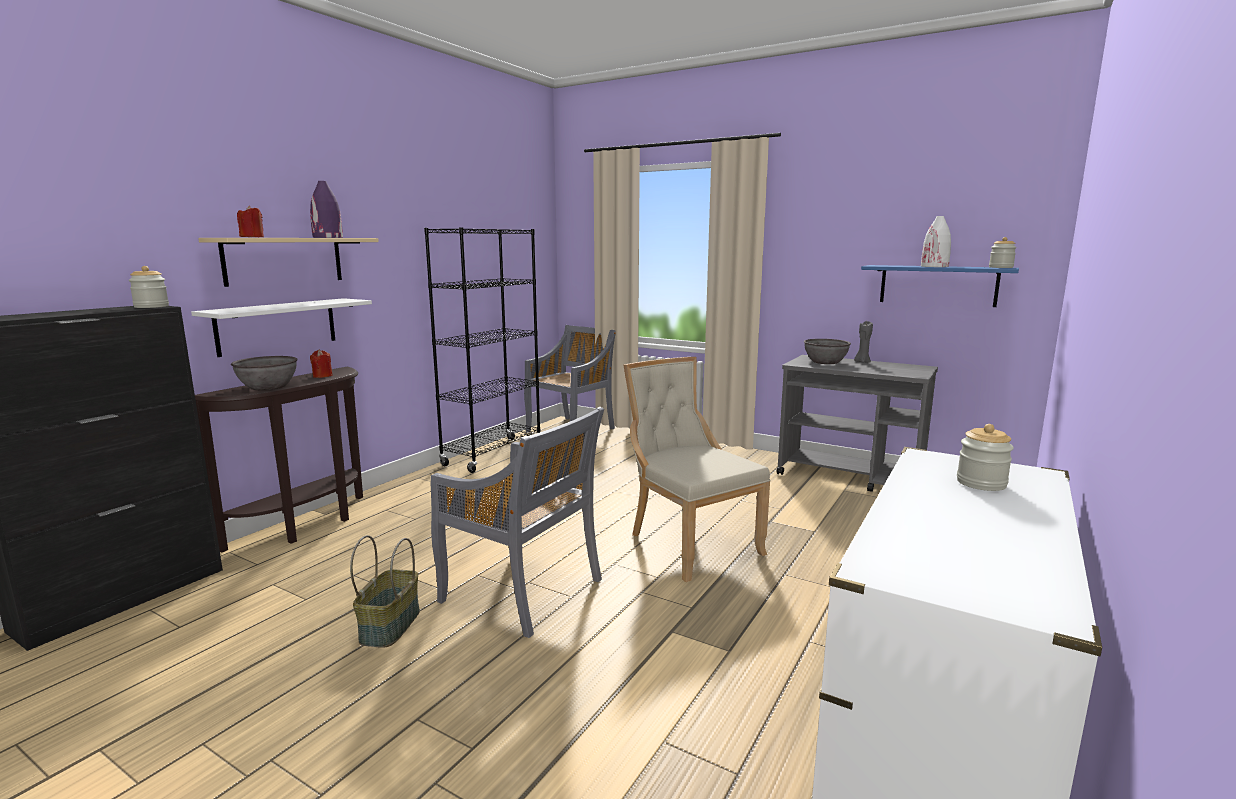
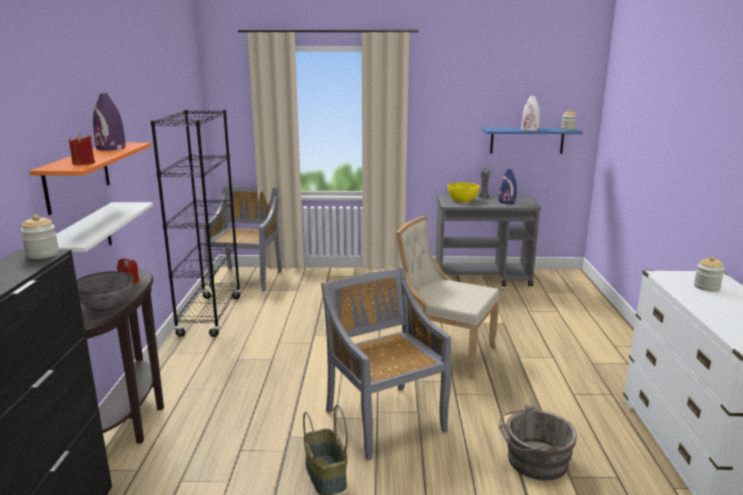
camera: 30 degrees left, 5 degrees up
beige shelf [198,238,379,287] -> orange shelf [29,143,151,215]
grey chair [431,407,604,638] -> grey chair turned 120 degrees counterclockwise [321,267,451,460]
grey bowl [804,339,851,364] -> yellow bowl [447,182,480,202]
none -> blue vase [498,169,517,204]
none -> grey bucket [499,405,577,481]

